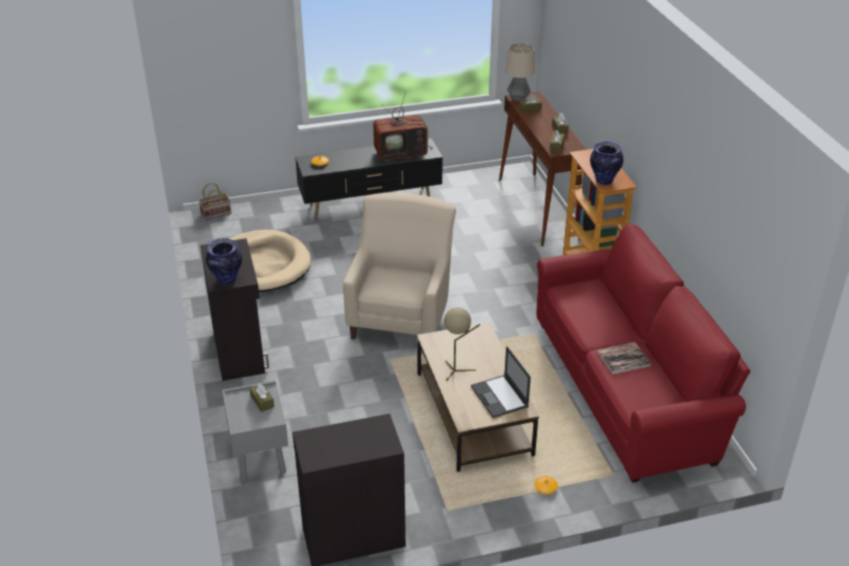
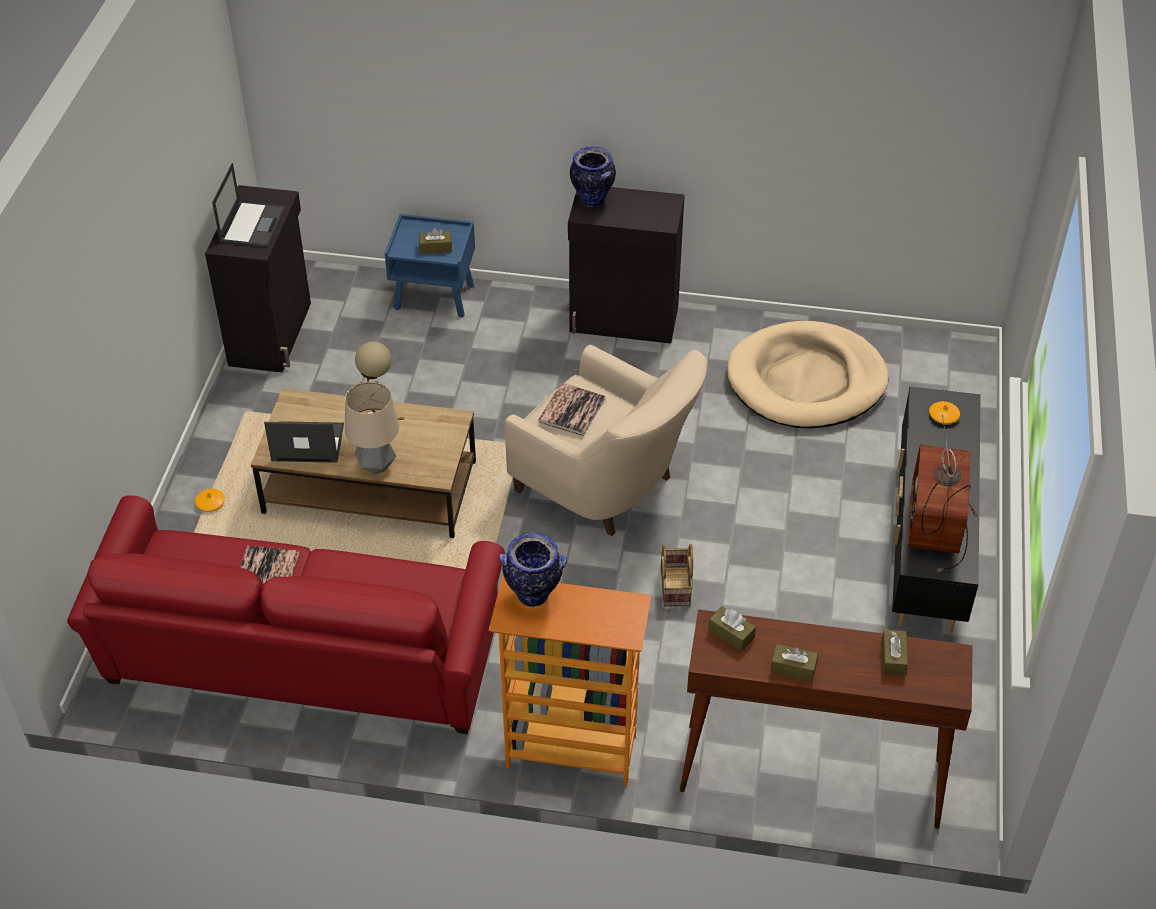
camera: 115 degrees right, 10 degrees up
basket [199,183,231,220] -> basket moved to [661,544,693,606]
grey nightstand [222,380,288,481] -> blue nightstand [385,214,475,317]
table lamp [505,43,535,102] -> table lamp moved to [345,382,399,474]
none -> laptop [212,163,285,248]
none -> book [538,383,605,436]

